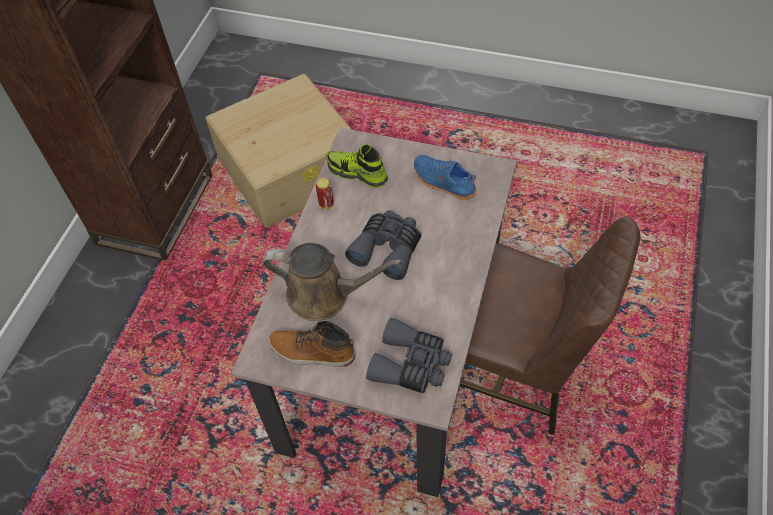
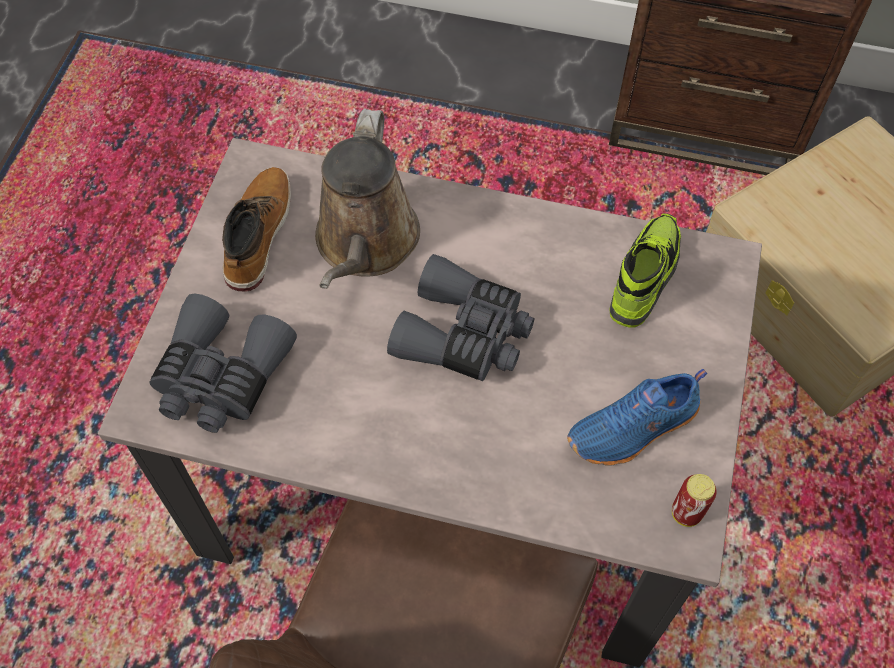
camera: 85 degrees right, 5 degrees up
can [316,178,334,209] -> can moved to [672,474,717,527]
blue shoe [414,155,477,200] -> blue shoe turned 150 degrees counterclockwise [567,369,707,466]

